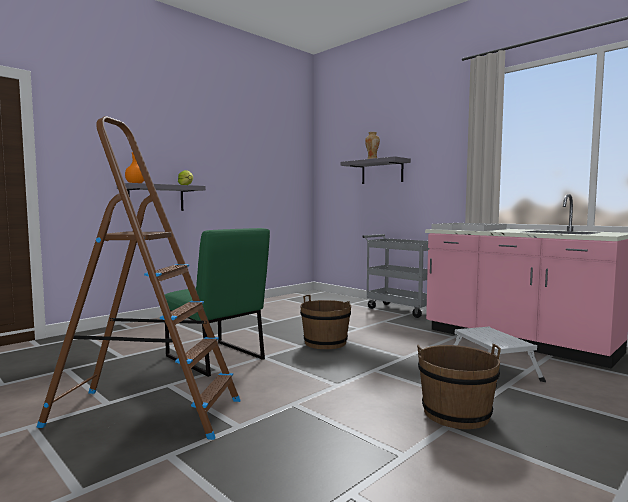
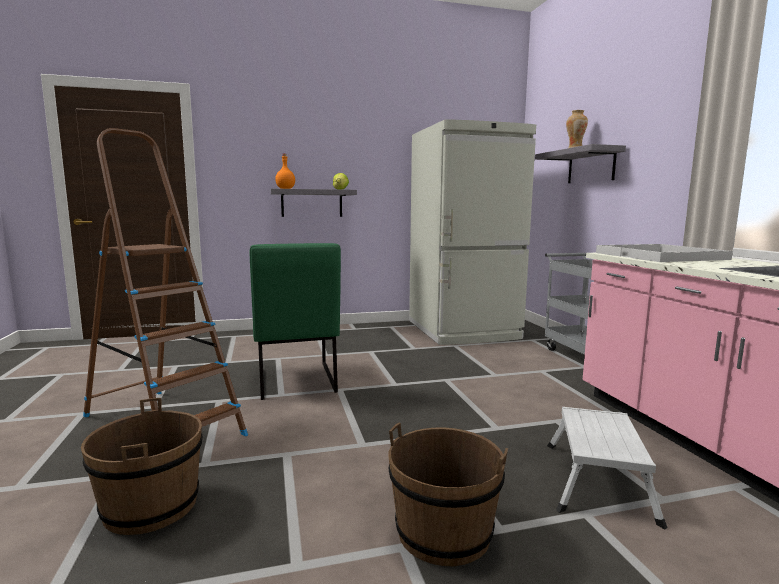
camera: 30 degrees right, 5 degrees up
brown bucket [300,295,351,349] -> brown bucket moved to [81,398,202,535]
none -> white fridge [409,120,536,345]

